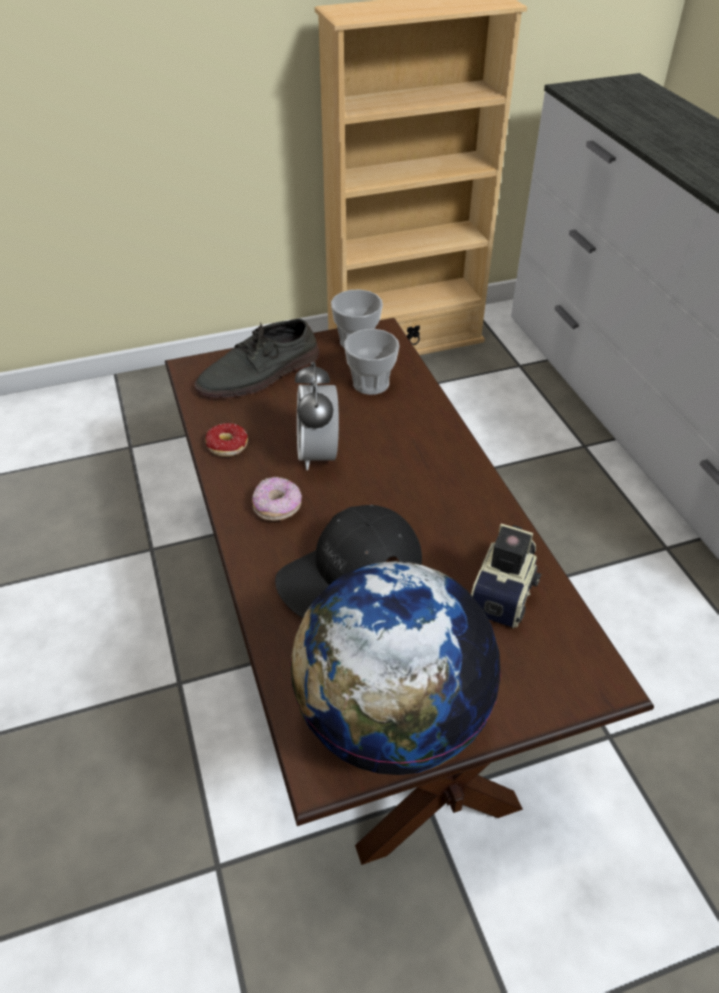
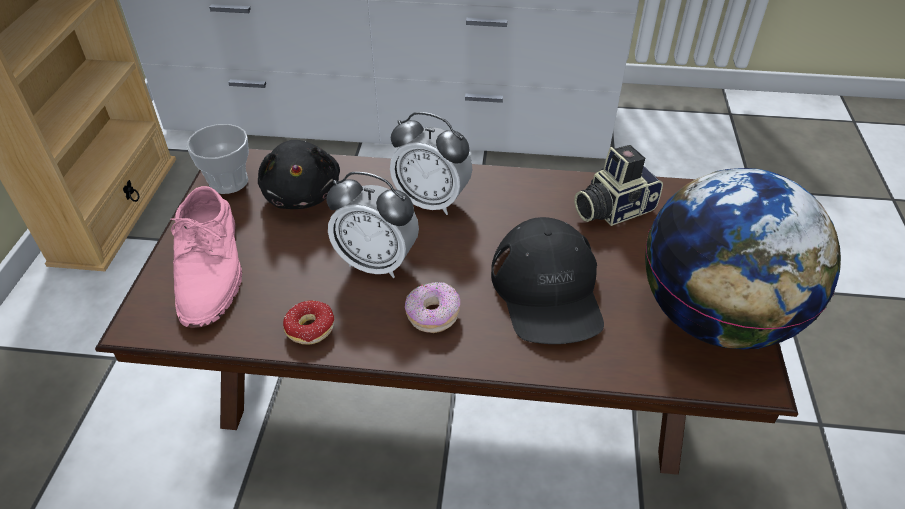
camera: 65 degrees left, 0 degrees up
grey shoe [195,319,320,398] -> pink shoe [171,186,242,328]
cup [344,329,399,395] -> black plush toy [258,140,340,209]
camera [471,524,541,629] -> camera turned 75 degrees counterclockwise [574,145,663,226]
none -> alarm clock [390,112,472,215]

